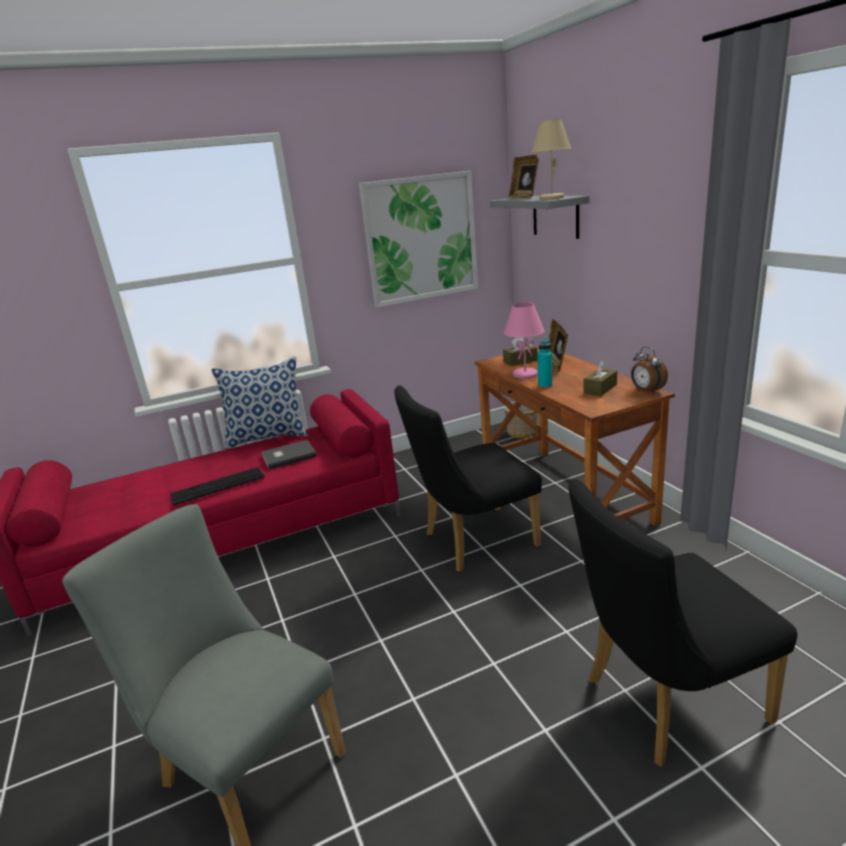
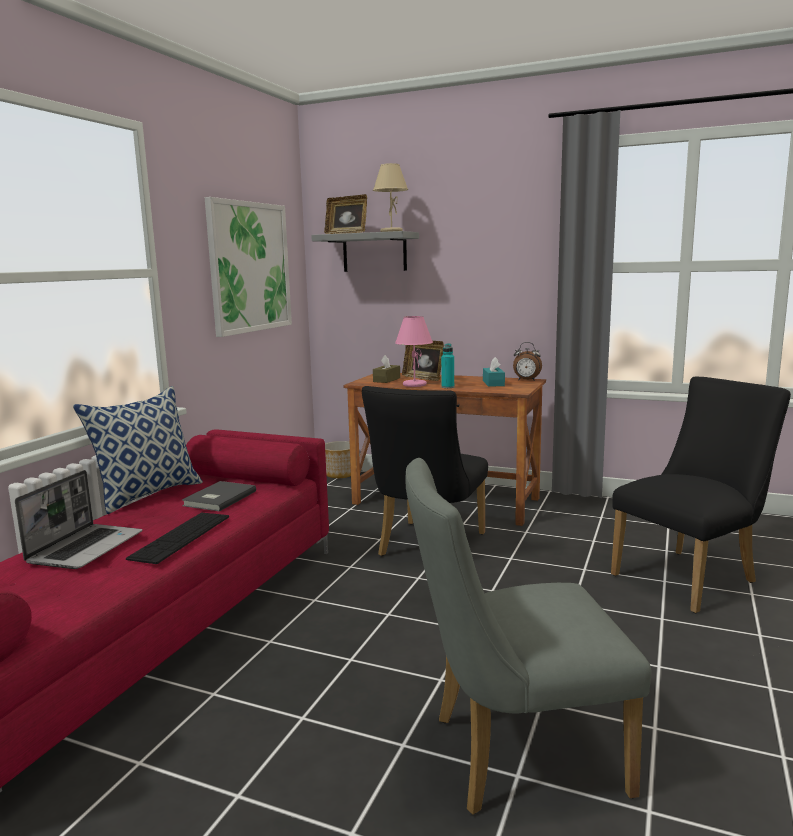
camera: 45 degrees left, 10 degrees down
black chair [569,479,798,767] -> black chair turned 150 degrees counterclockwise [611,377,791,613]
brown tissue box [583,360,617,396] -> turquoise tissue box [483,357,505,387]
none -> laptop [15,470,143,569]

